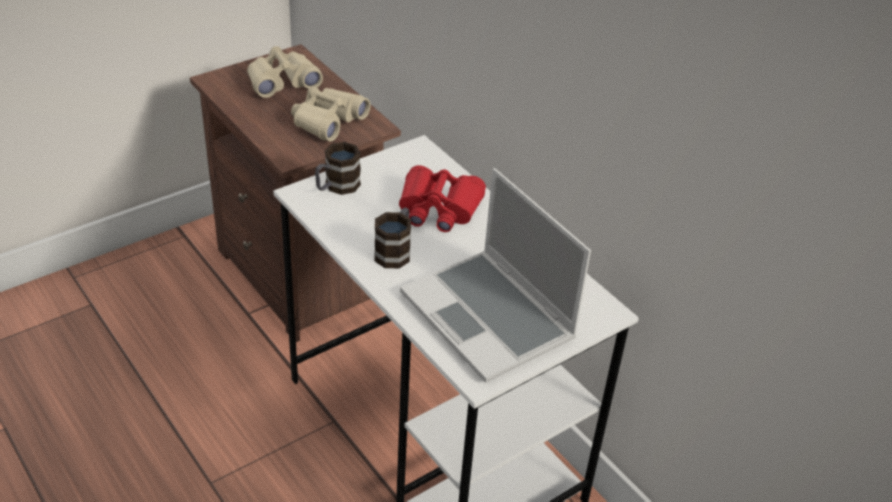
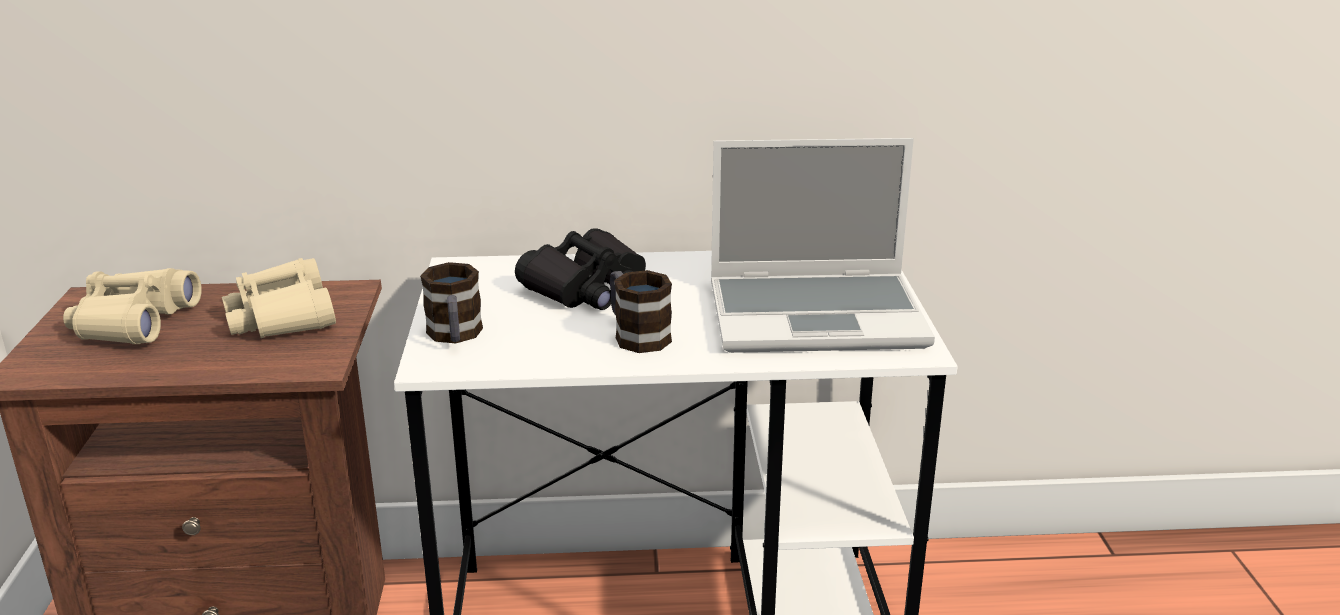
camera: 55 degrees left, 15 degrees down
red binoculars [399,165,486,232] -> black binoculars [515,228,646,310]

